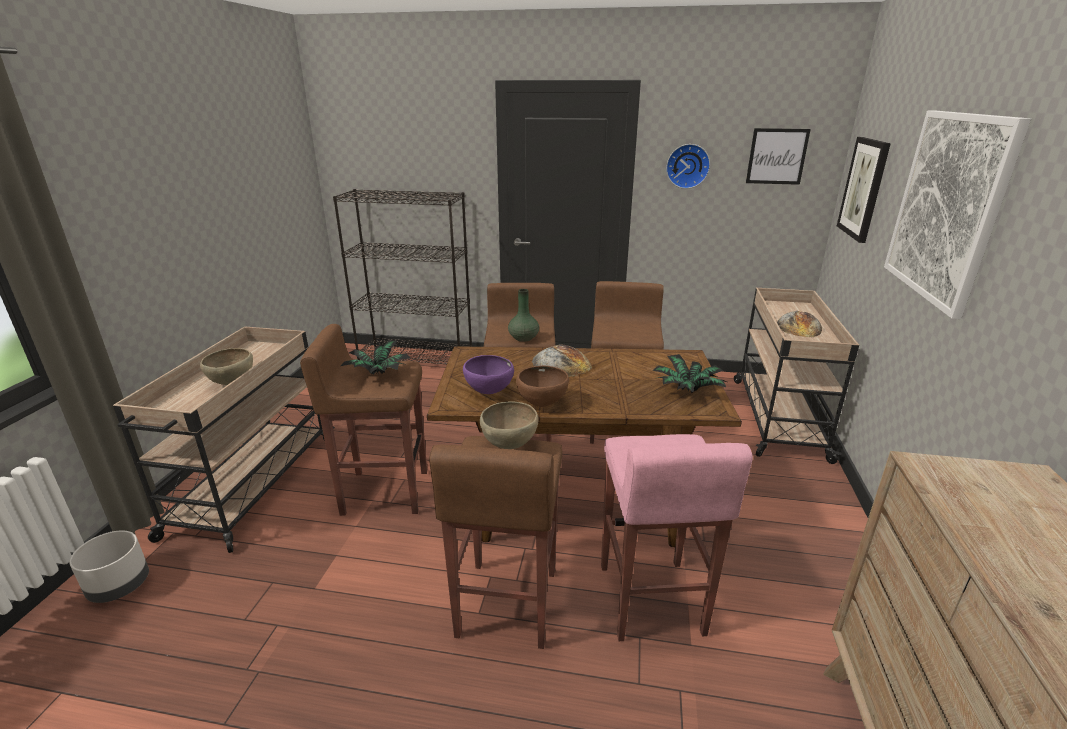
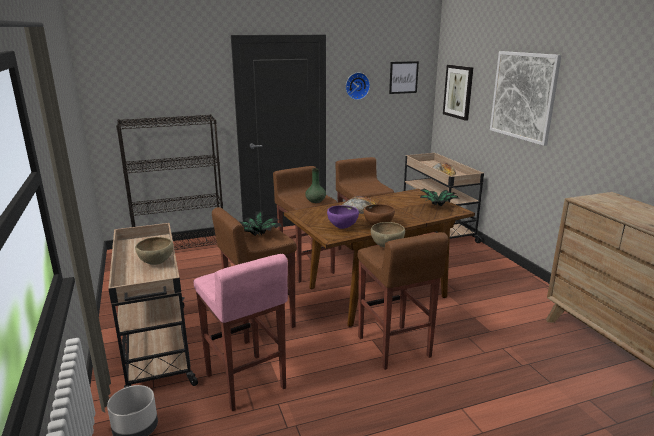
camera: 30 degrees left, 5 degrees down
pink stool [601,434,753,641] -> pink stool moved to [193,254,288,412]

